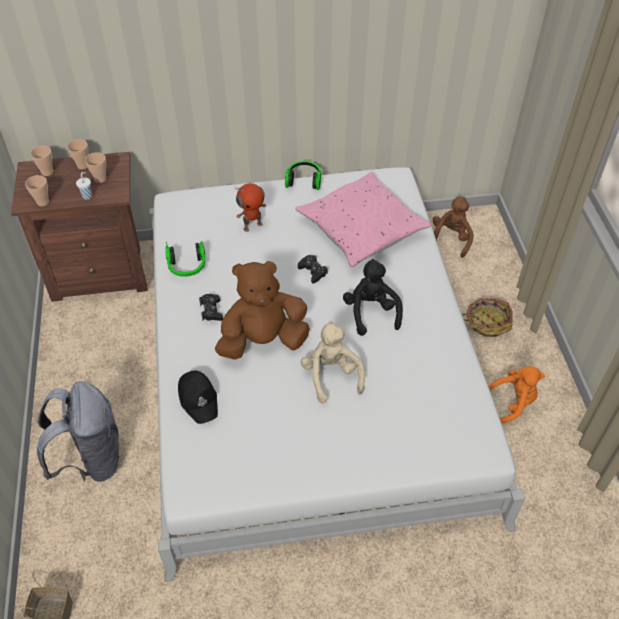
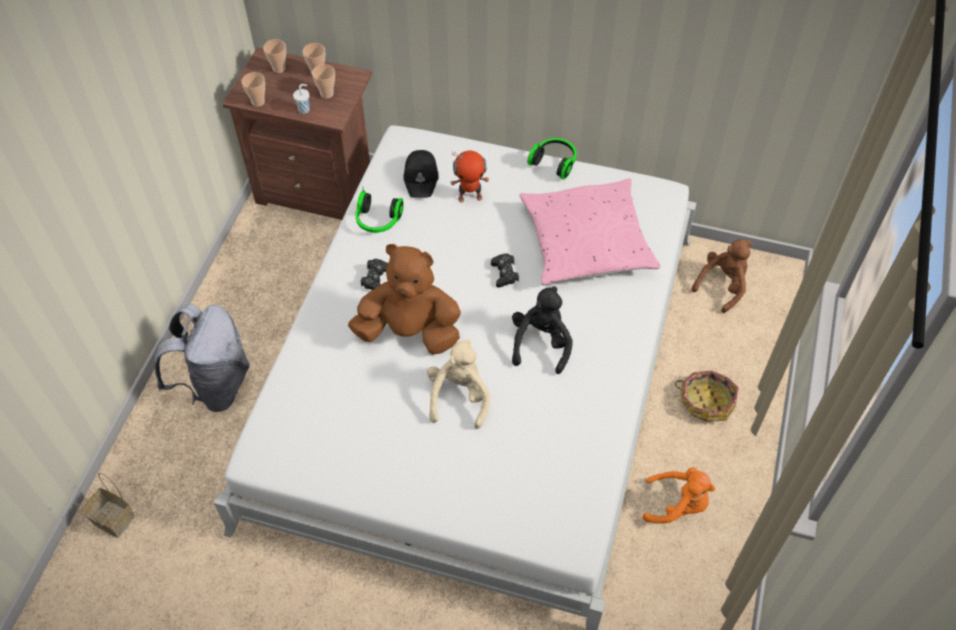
camera: 25 degrees right, 5 degrees up
black cap [178,371,218,424] -> black cap moved to [403,150,439,198]

